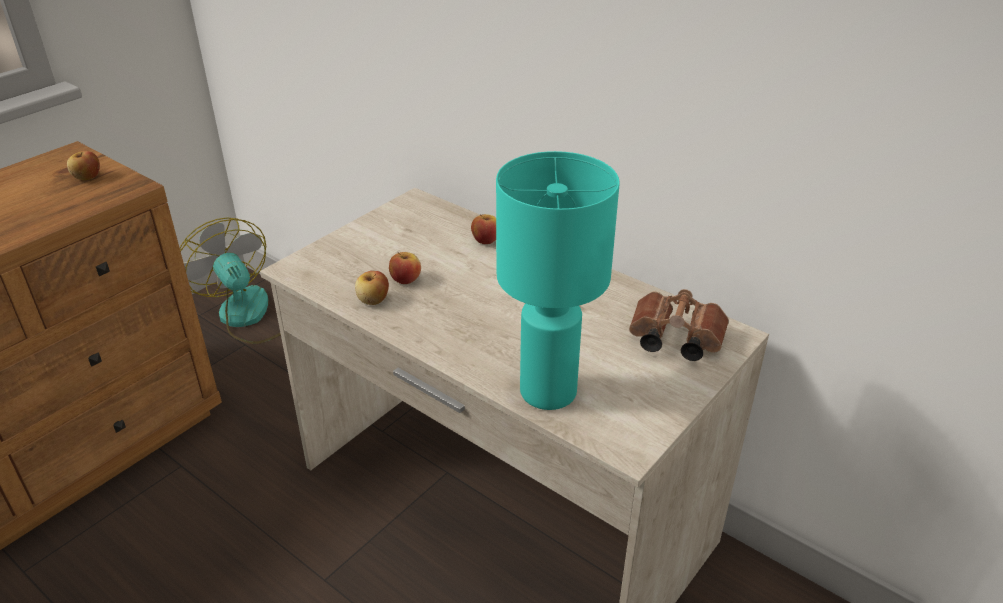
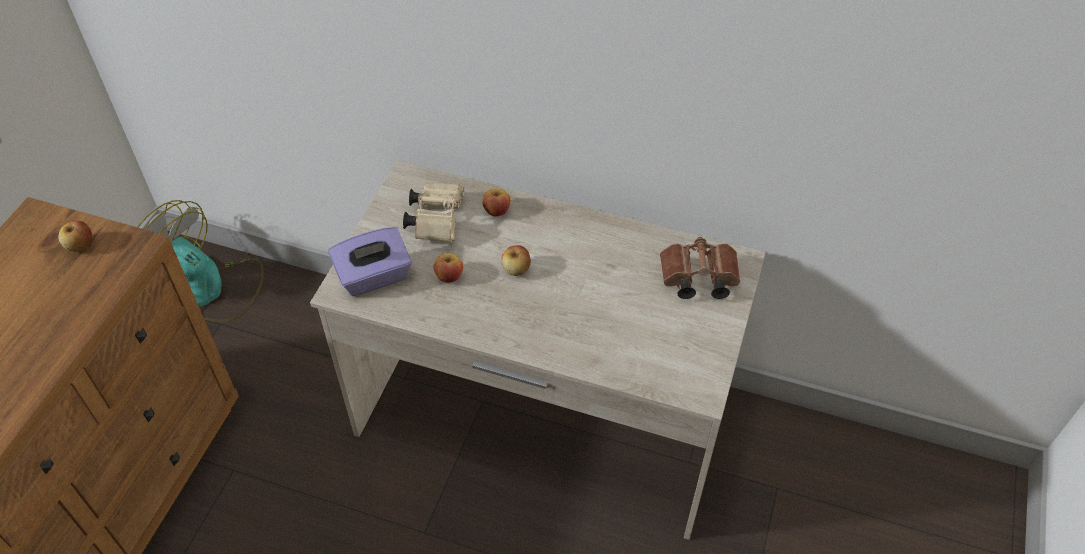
camera: 20 degrees left, 15 degrees up
apple [355,271,389,305] -> apple moved to [501,245,531,276]
turquoise table lamp [496,151,619,410] -> none
none -> purple tissue box [328,227,412,296]
none -> beige binoculars [403,182,464,243]

